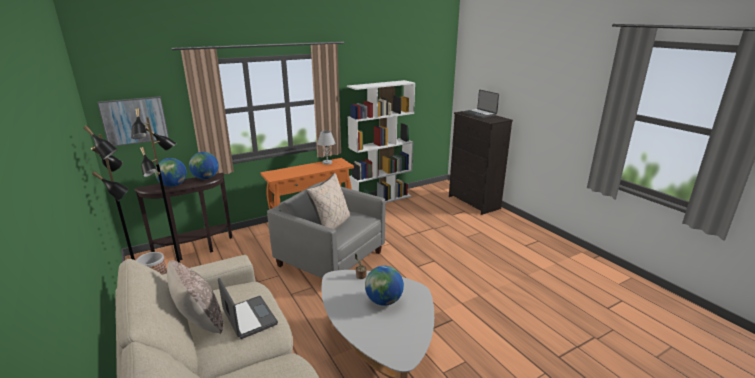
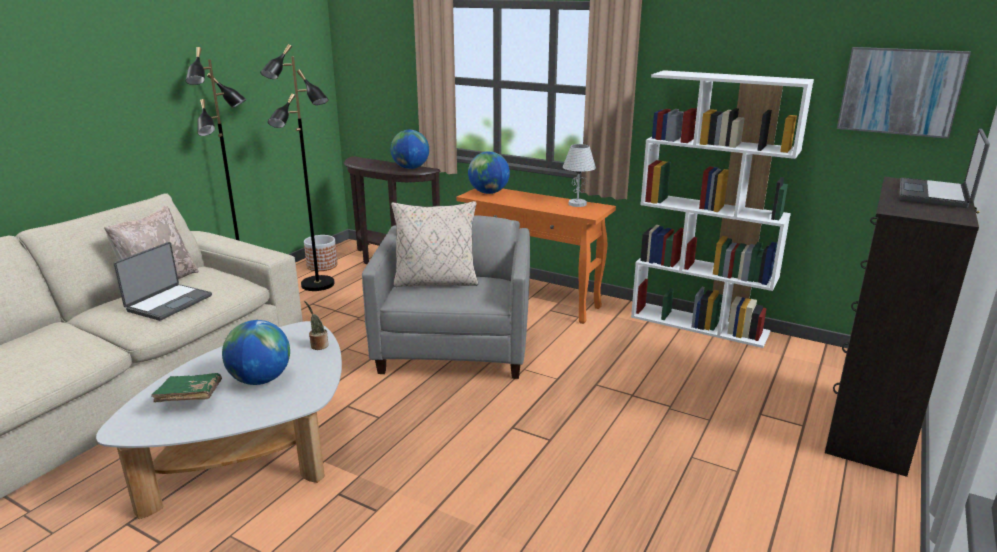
camera: 60 degrees right, 0 degrees up
picture [97,96,169,146] -> picture moved to [837,47,971,139]
globe [155,158,187,187] -> globe moved to [468,151,510,194]
none -> green book [151,373,222,403]

